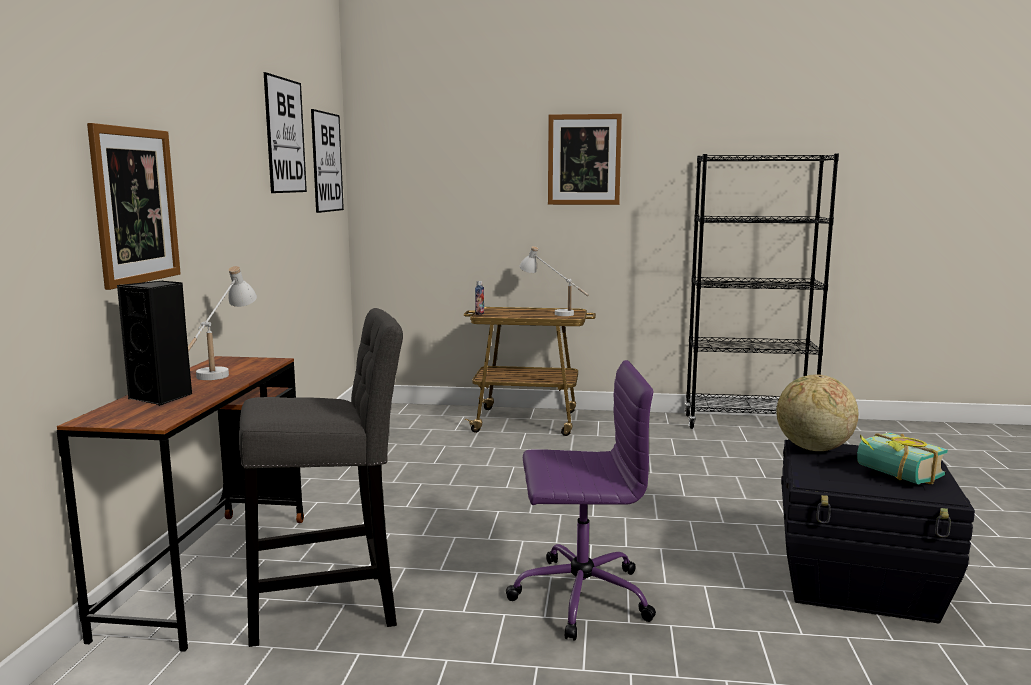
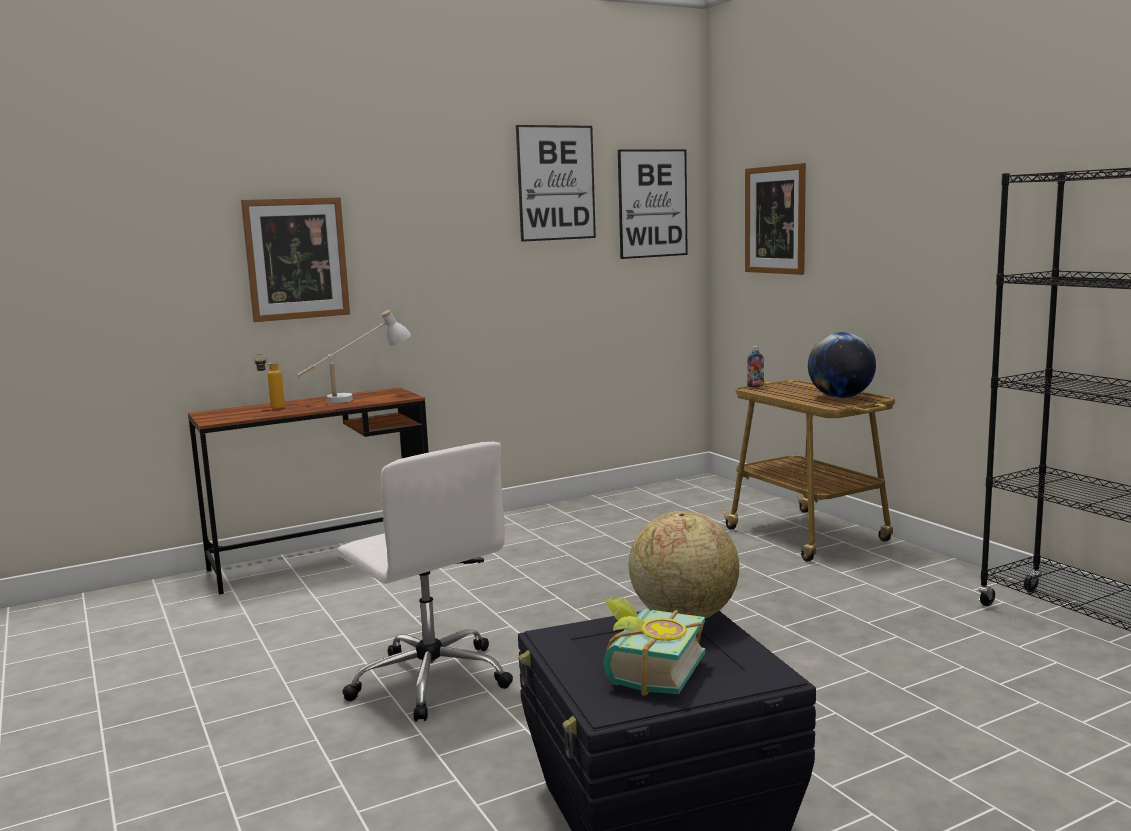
camera: 55 degrees right, 0 degrees up
black speaker [117,281,192,406] -> bottle [254,354,285,409]
grey stool [239,308,403,647] -> none
purple office chair [506,360,656,641] -> white office chair [337,442,513,722]
white table lamp [519,246,589,316] -> globe [808,332,876,398]
picture [548,114,622,205] -> picture moved to [745,163,806,275]

